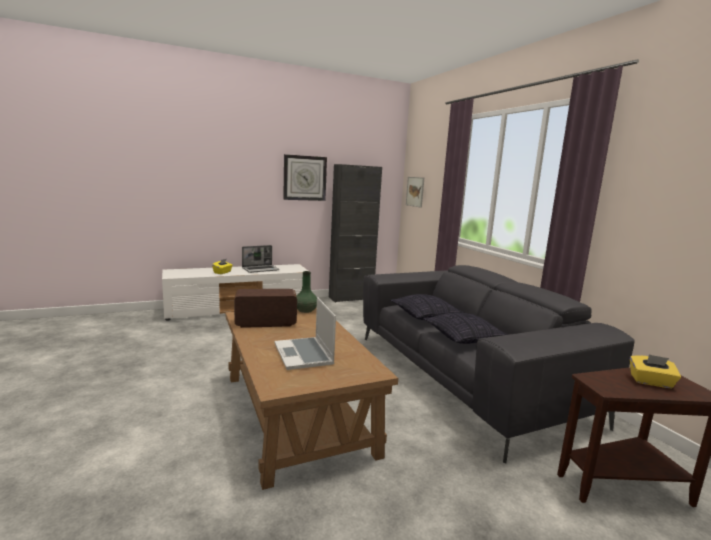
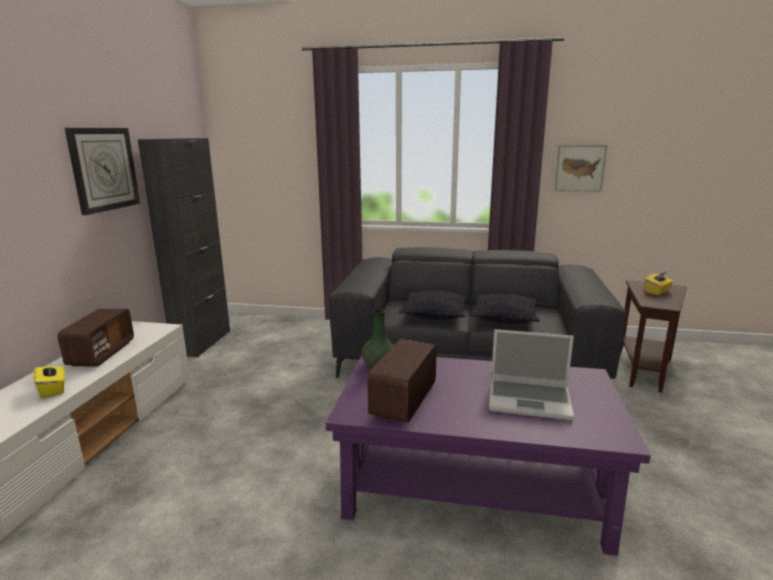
camera: 55 degrees left, 5 degrees up
brown coffee table [225,307,398,490] -> purple coffee table [326,355,651,556]
laptop [242,245,280,273] -> radio [57,309,134,367]
picture [406,177,424,208] -> picture moved to [554,145,607,192]

